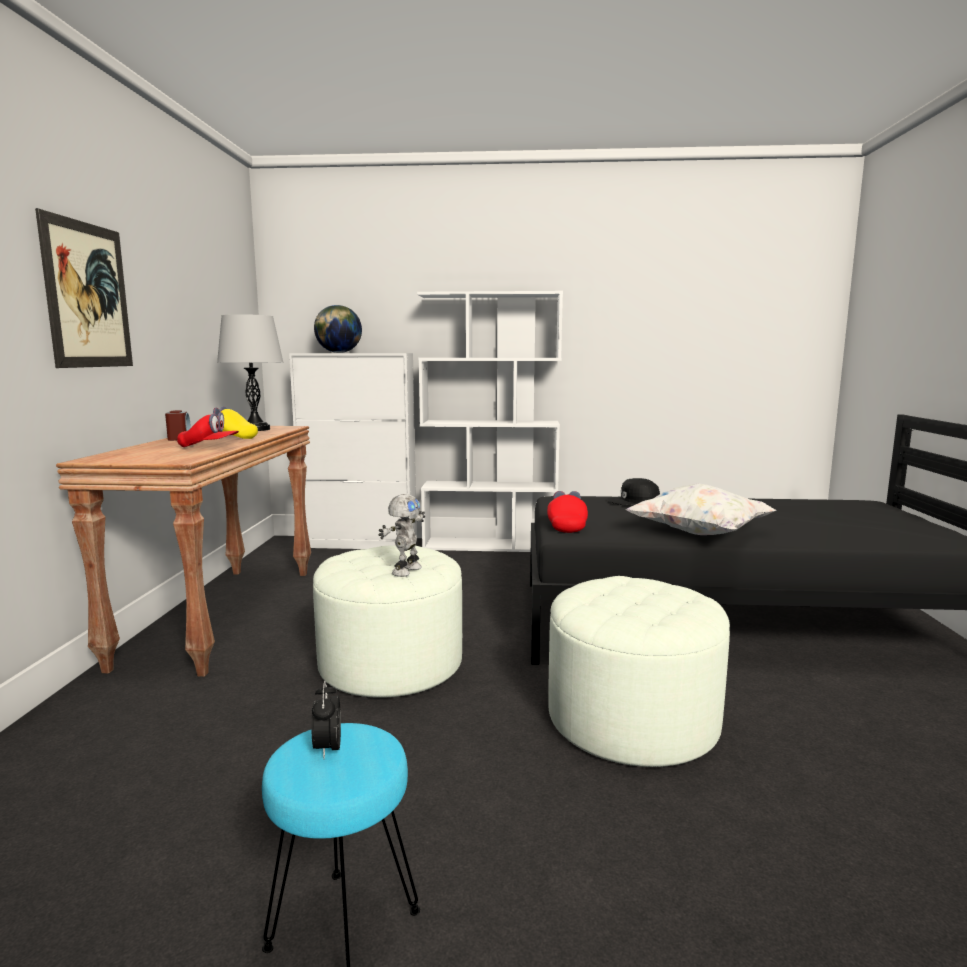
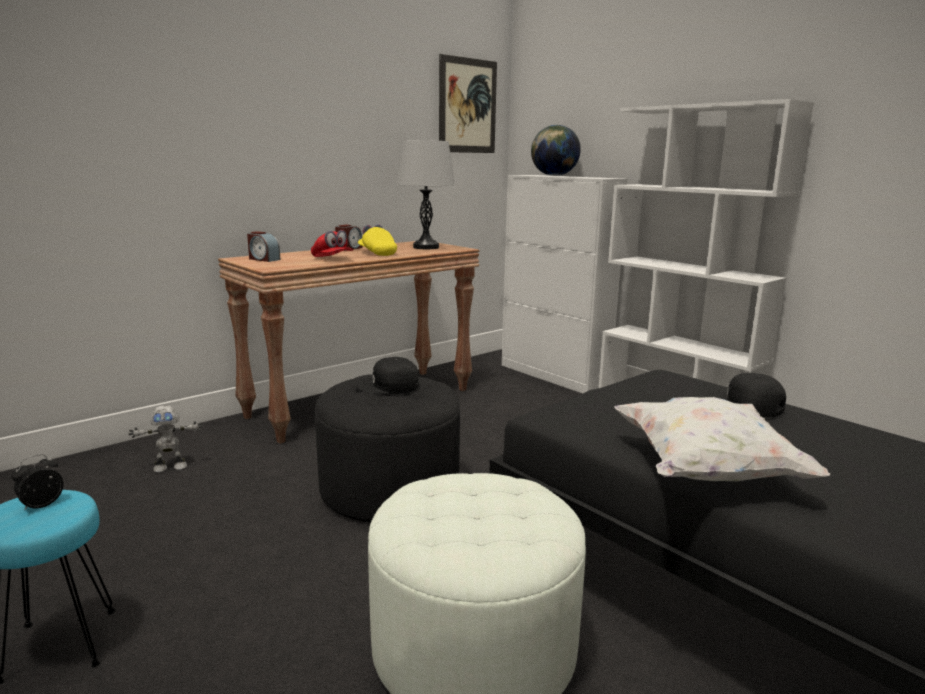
camera: 45 degrees right, 5 degrees up
picture [35,208,133,368] -> picture moved to [439,54,497,153]
white ottoman [313,545,462,698] -> black ottoman [315,375,460,522]
toy robot [378,494,425,577] -> toy robot moved to [129,405,203,472]
red cap [547,491,588,533] -> none
none -> alarm clock [247,231,280,262]
none -> black cap [356,357,419,394]

